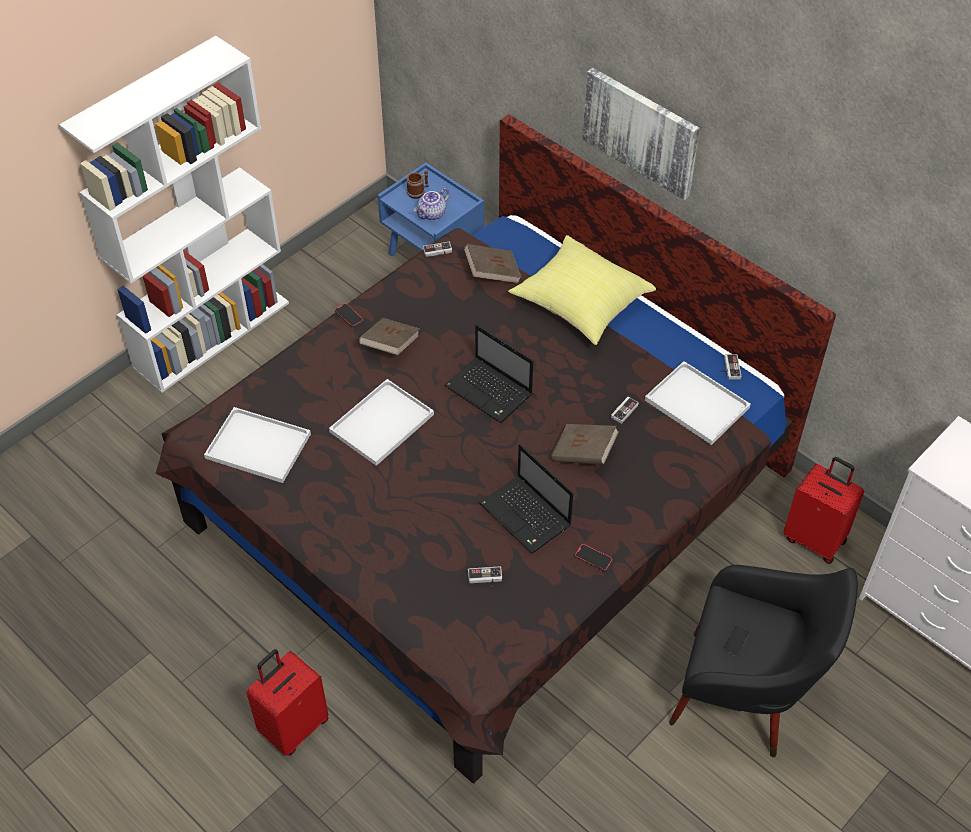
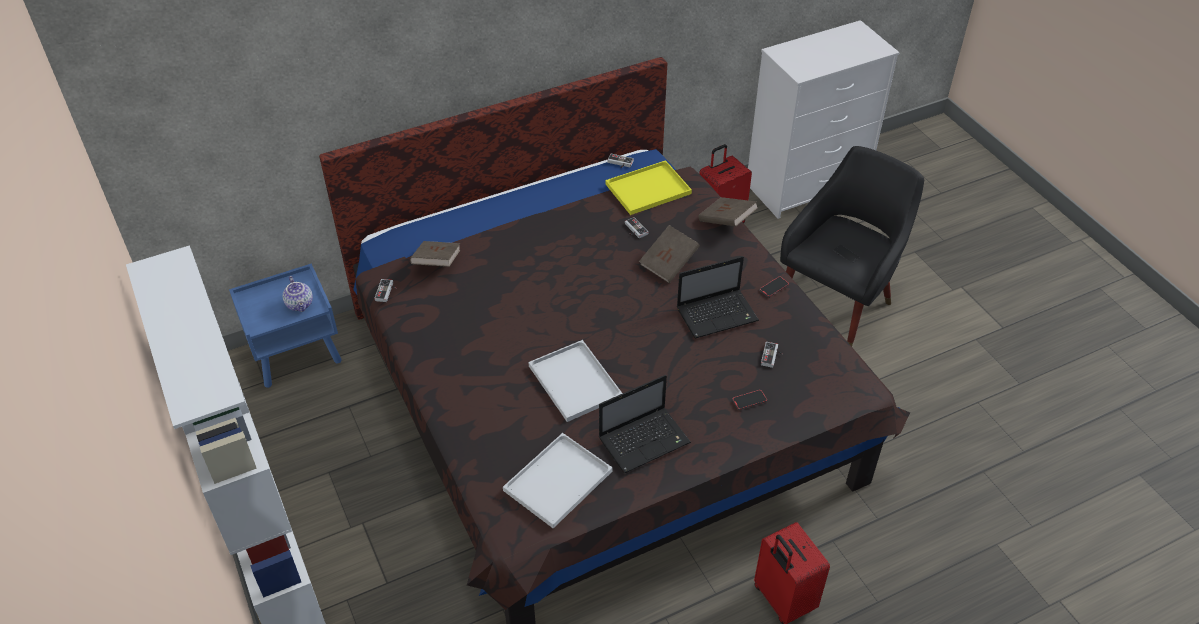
camera: 70 degrees left, 5 degrees down
phone [335,303,363,327] -> phone moved to [732,390,767,410]
brown book [359,318,419,355] -> brown book moved to [698,197,758,227]
mug [407,170,428,199] -> none
laptop [444,324,533,423] -> laptop moved to [599,375,691,473]
yellow pillow [508,235,656,345] -> none
picture [582,68,700,200] -> none
white tray [645,361,751,445] -> yellow tray [606,160,692,215]

